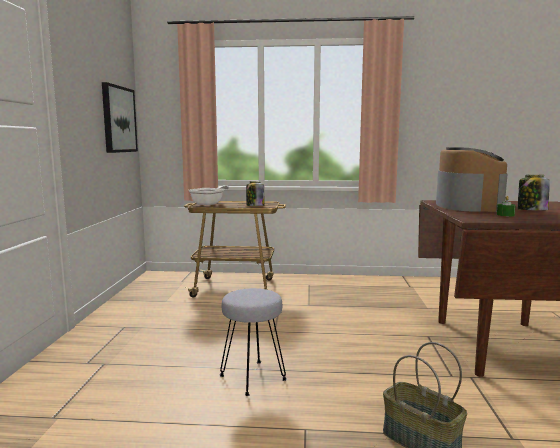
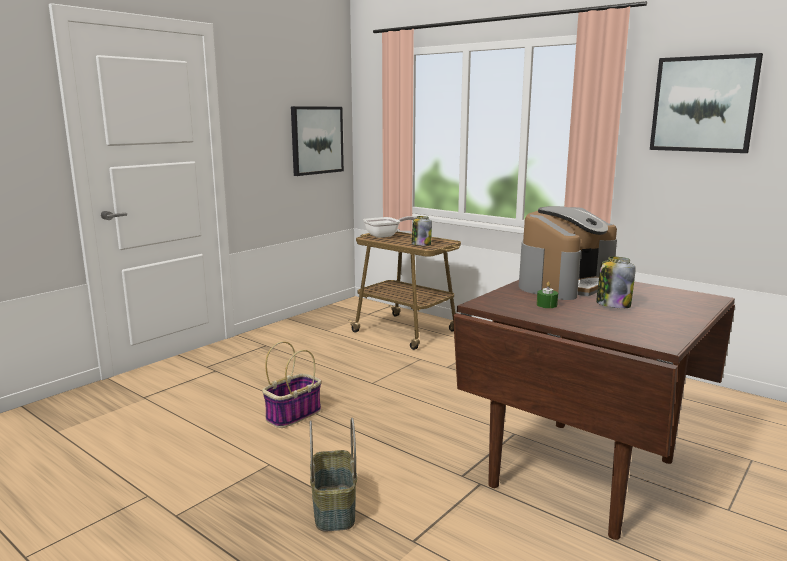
camera: 35 degrees right, 5 degrees up
grey stool [220,288,287,396] -> basket [262,341,321,428]
none -> picture [650,53,763,153]

